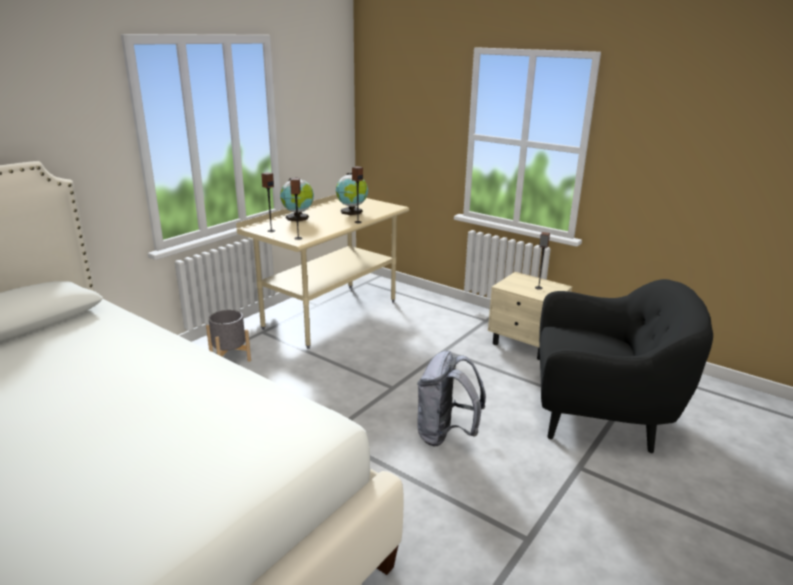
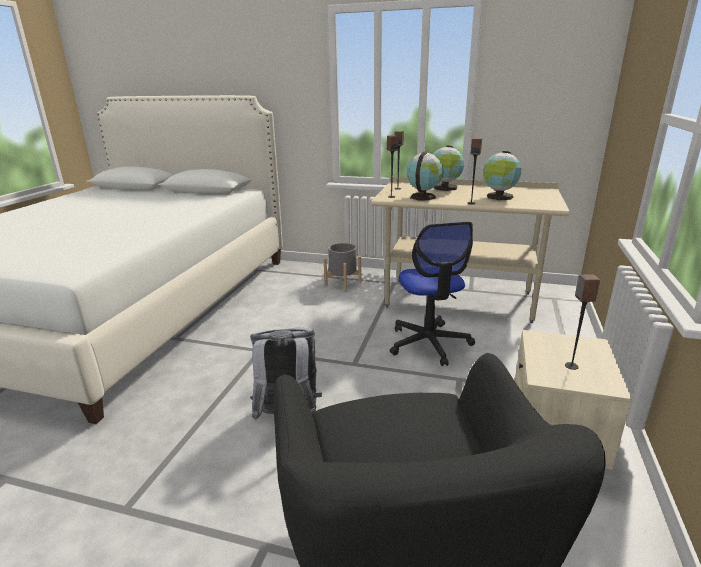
camera: 70 degrees right, 0 degrees up
none -> office chair [390,222,475,366]
none -> globe [406,152,444,200]

